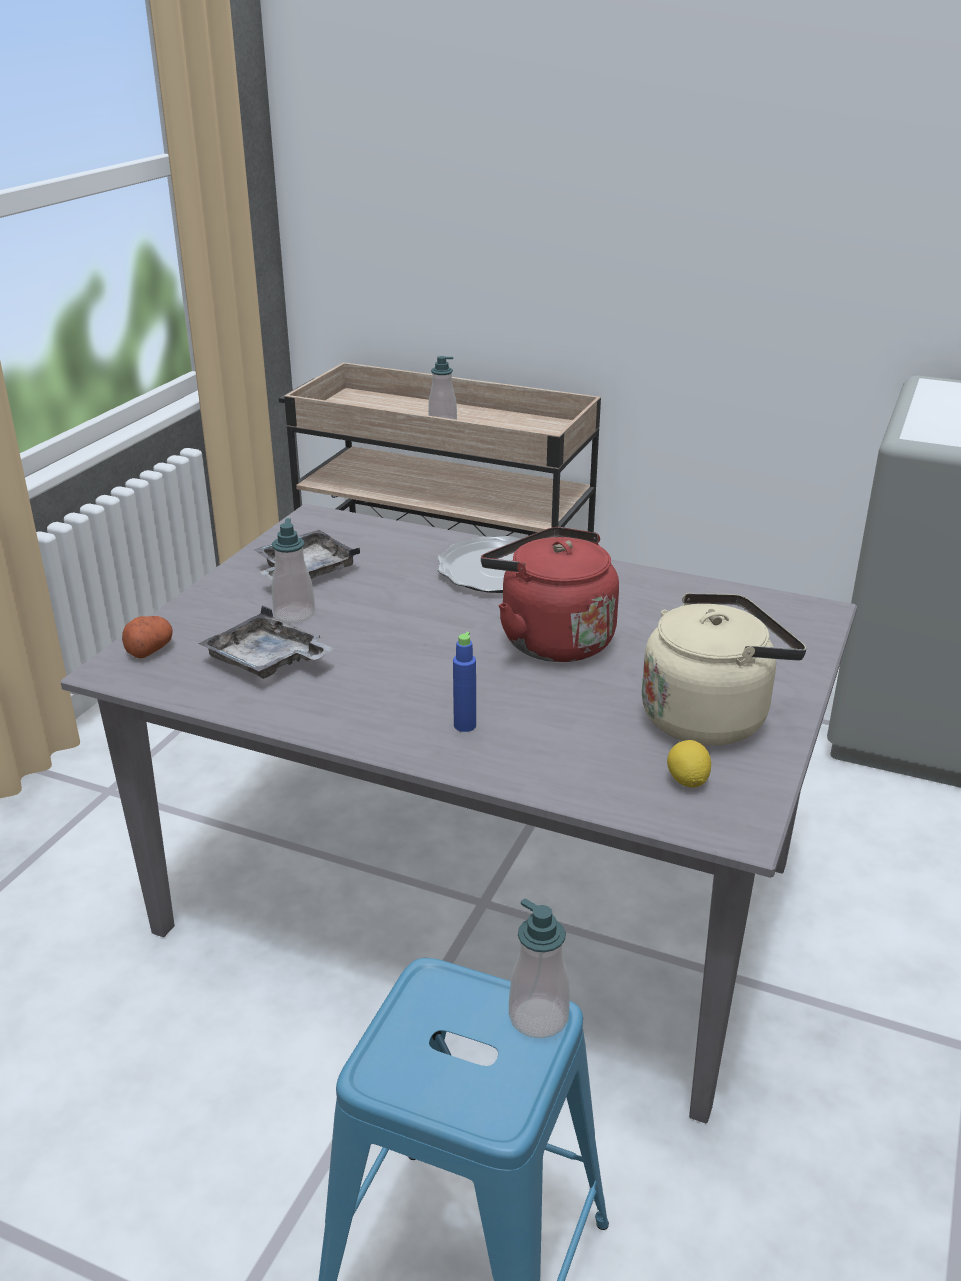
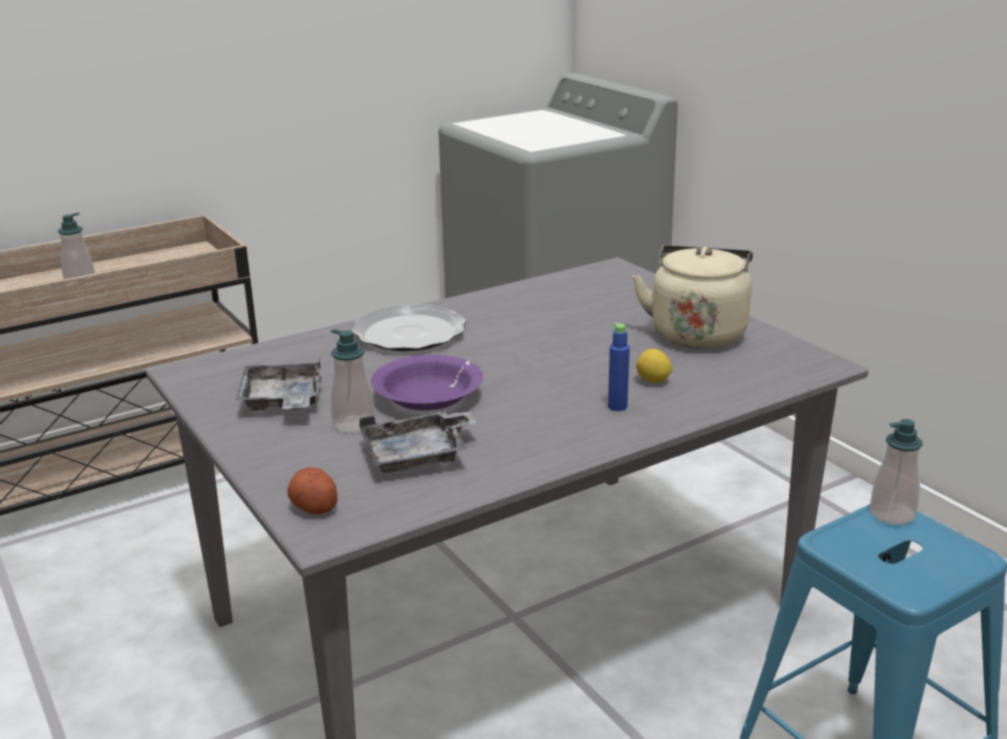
camera: 55 degrees left, 5 degrees down
red kettle [481,527,619,662] -> none
lemon [667,740,711,788] -> lemon moved to [636,349,672,383]
none -> purple bowl [371,355,483,411]

